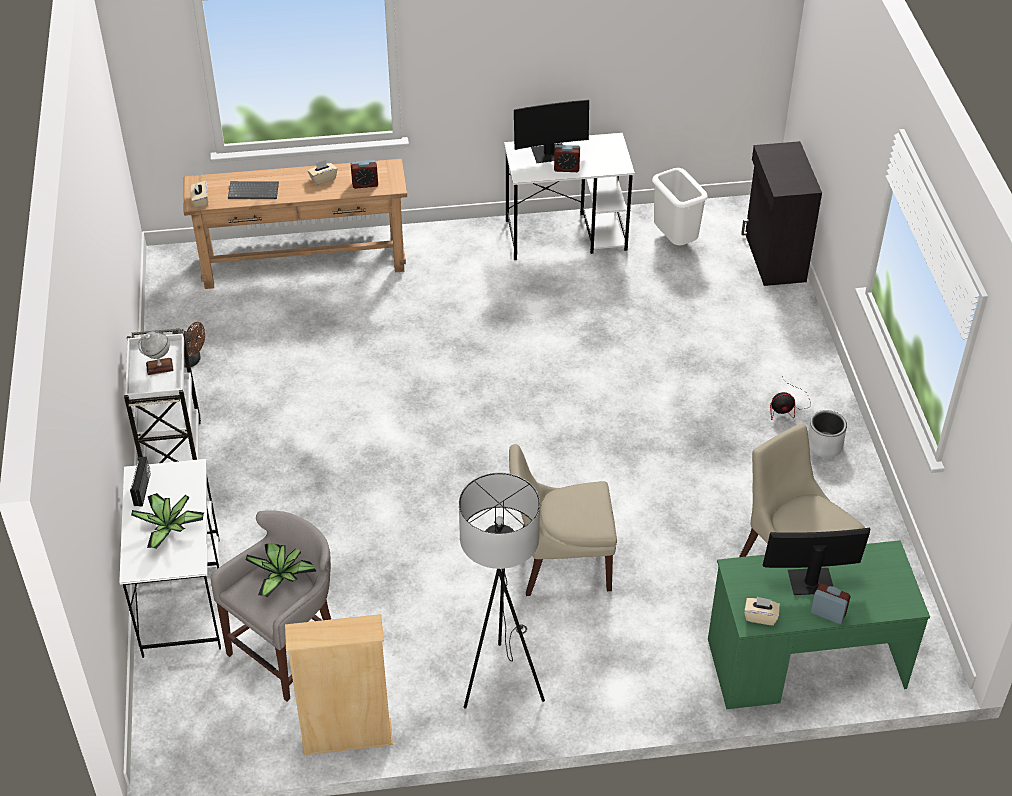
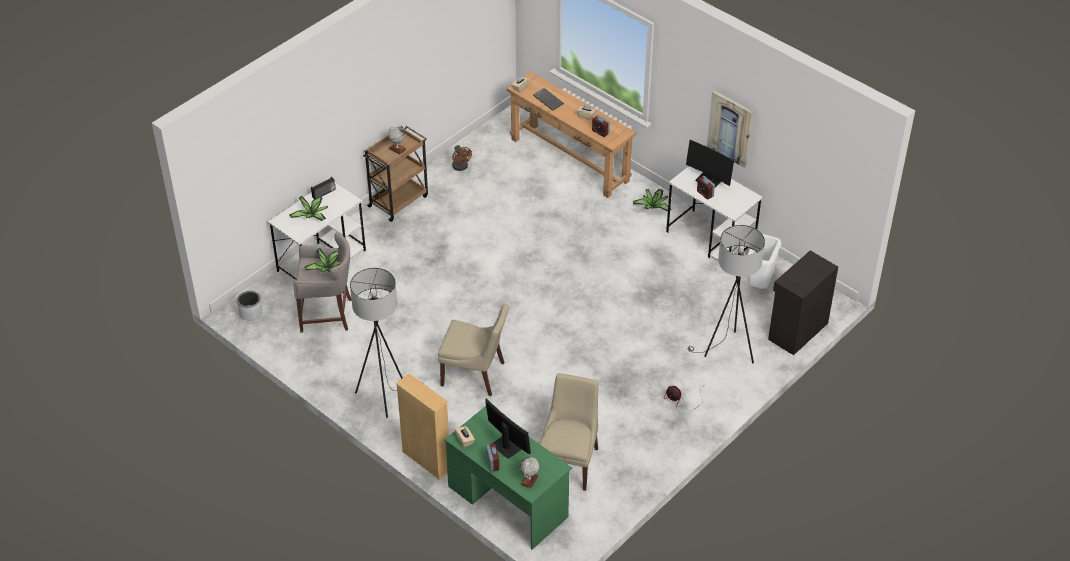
camera: 50 degrees right, 0 degrees up
white cart [124,328,201,464] -> brown cart [363,126,428,222]
beige bookcase [285,614,393,755] -> beige bookcase moved to [396,373,449,480]
beige chair [509,444,617,596] -> beige chair turned 150 degrees clockwise [438,304,509,396]
grey planter [808,410,847,458] -> grey planter moved to [237,291,263,321]
none -> globe [520,457,539,489]
none -> potted plant [633,189,671,211]
none -> grey floor lamp [688,225,765,364]
none -> picture [707,90,753,168]

